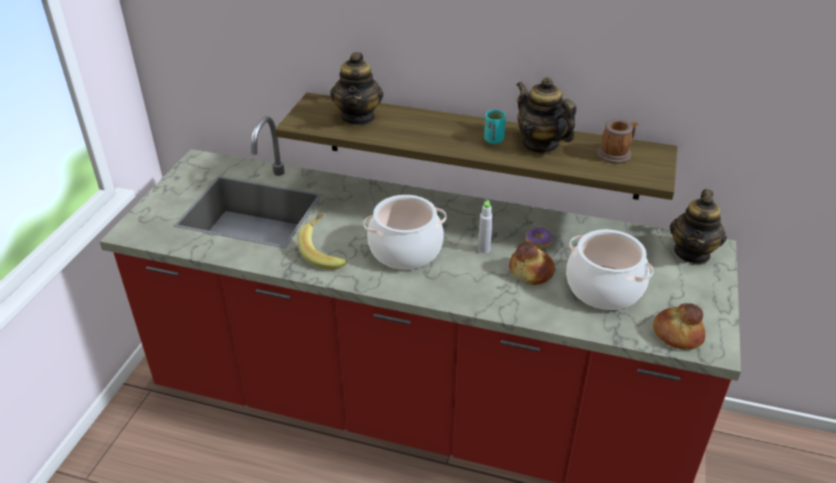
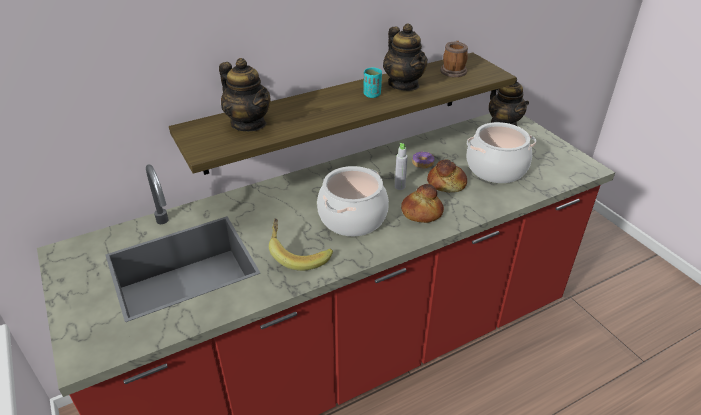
camera: 45 degrees left, 0 degrees up
teapot [516,77,576,153] -> teapot turned 120 degrees counterclockwise [383,23,428,91]
bread [653,303,705,350] -> bread moved to [401,184,444,223]

